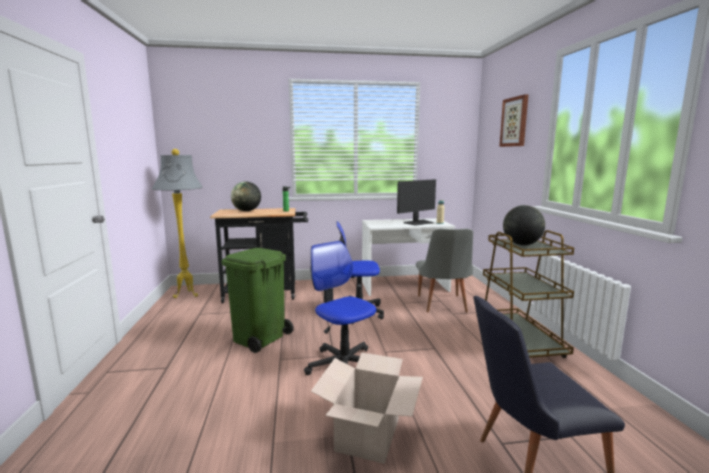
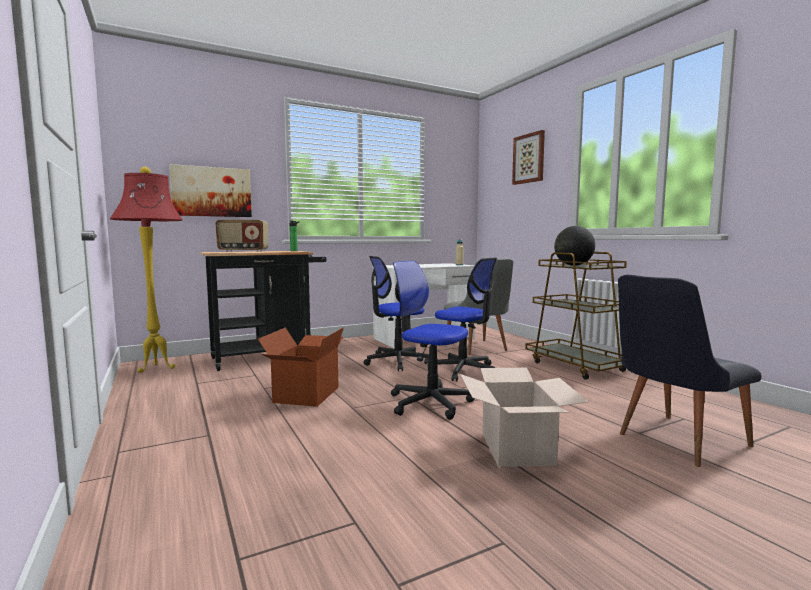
camera: 20 degrees left, 5 degrees down
grey floor lamp [152,149,203,298] -> red floor lamp [110,167,182,373]
green trash can [221,248,294,353] -> cardboard box [258,327,344,407]
globe [231,182,261,211] -> radio [215,220,268,252]
monitor [397,179,436,226] -> none
none -> picture [169,164,252,217]
none -> office chair [435,257,497,381]

